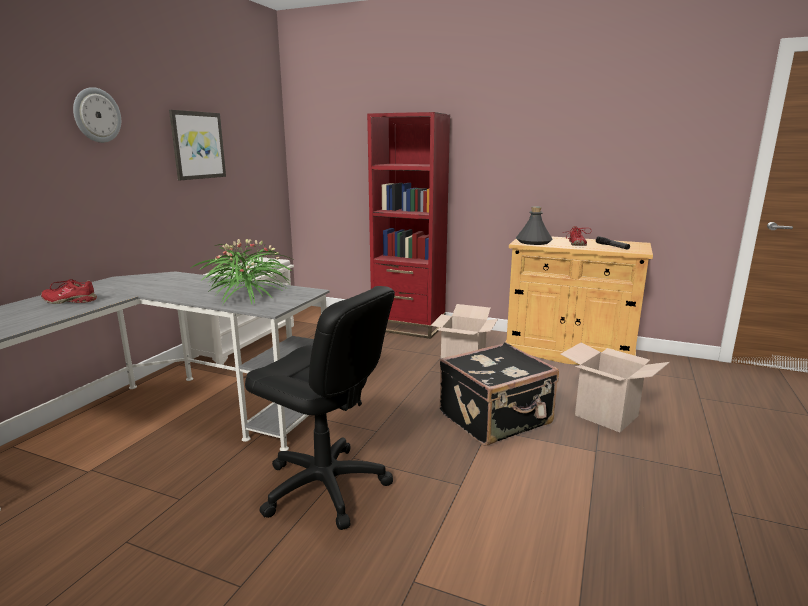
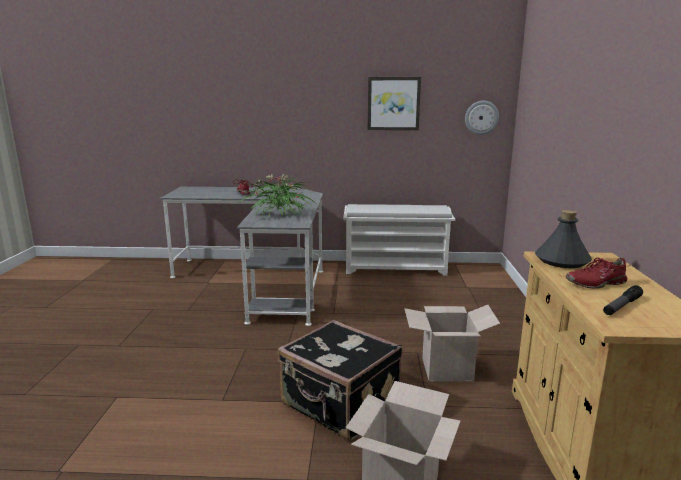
camera: 70 degrees right, 0 degrees up
wall clock [73,87,121,143] -> wall clock moved to [465,101,499,135]
black office chair [245,286,395,530] -> none
red bookcase [367,112,450,339] -> none

